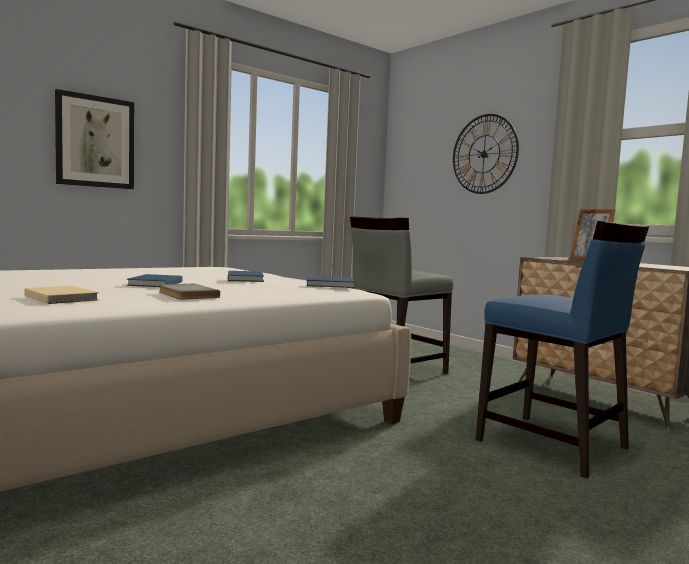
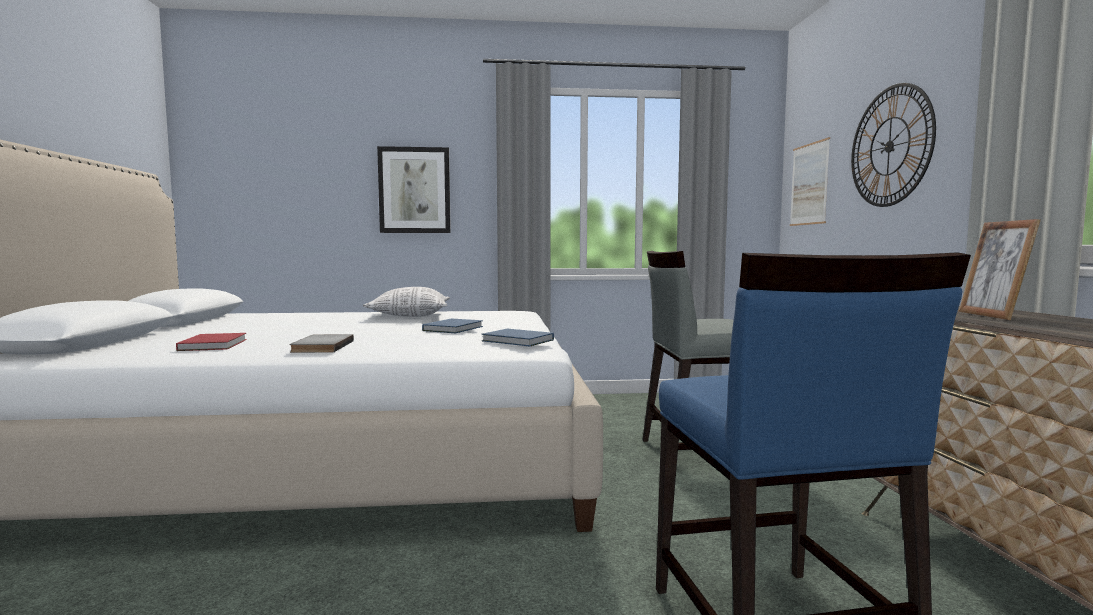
camera: 35 degrees right, 0 degrees up
beige book [25,286,99,304] -> red book [176,333,247,351]
blue book [127,274,182,287] -> none
none -> pillow [363,287,450,317]
none -> picture [790,137,830,226]

